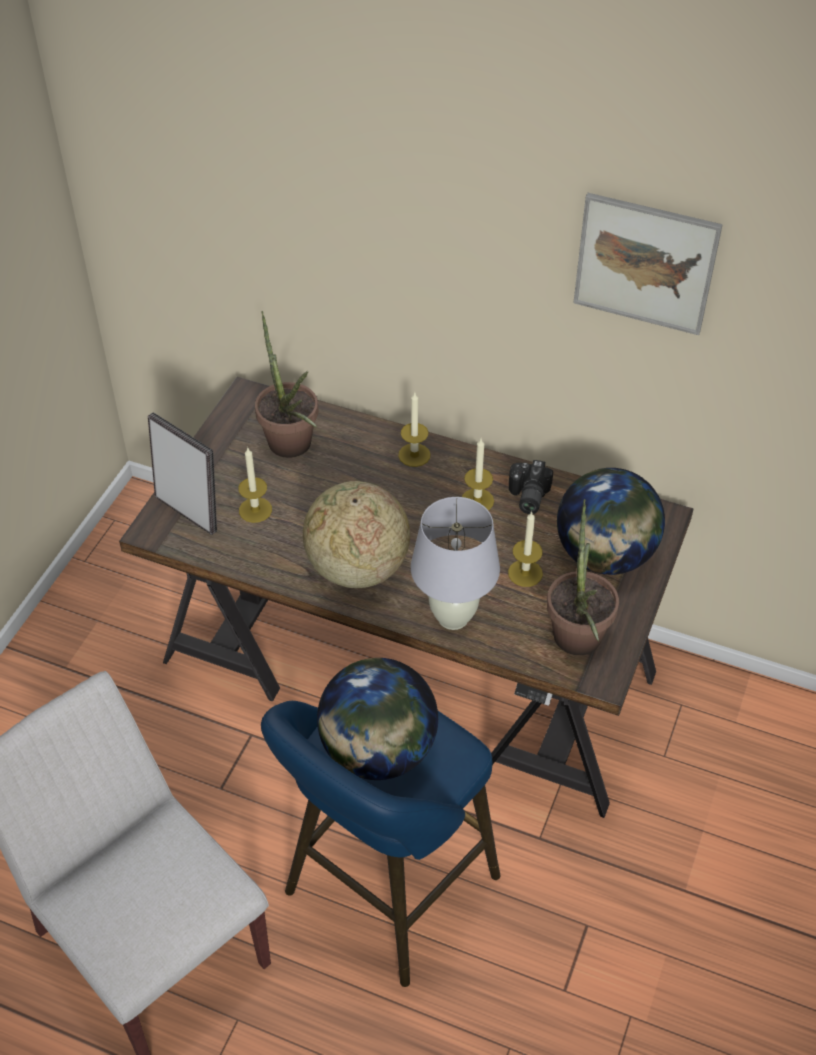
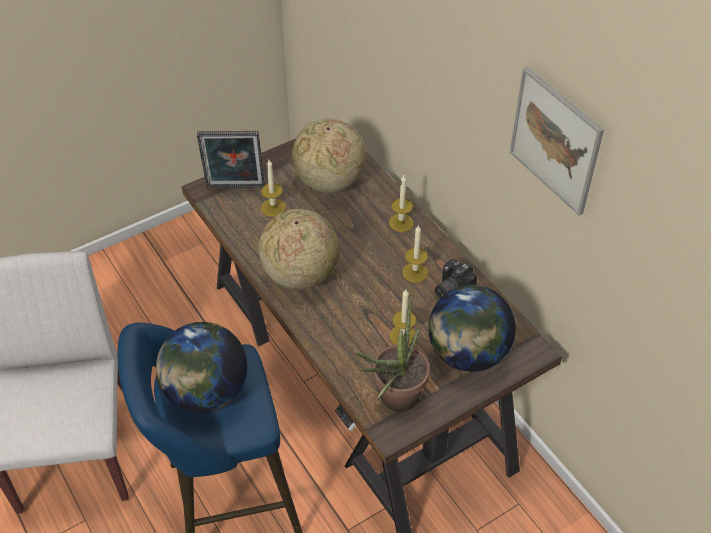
camera: 35 degrees right, 0 degrees up
picture frame [148,412,217,535] -> picture frame turned 105 degrees clockwise [197,131,265,188]
potted plant [255,311,318,458] -> globe [292,119,366,193]
white table lamp [411,497,500,630] -> none

